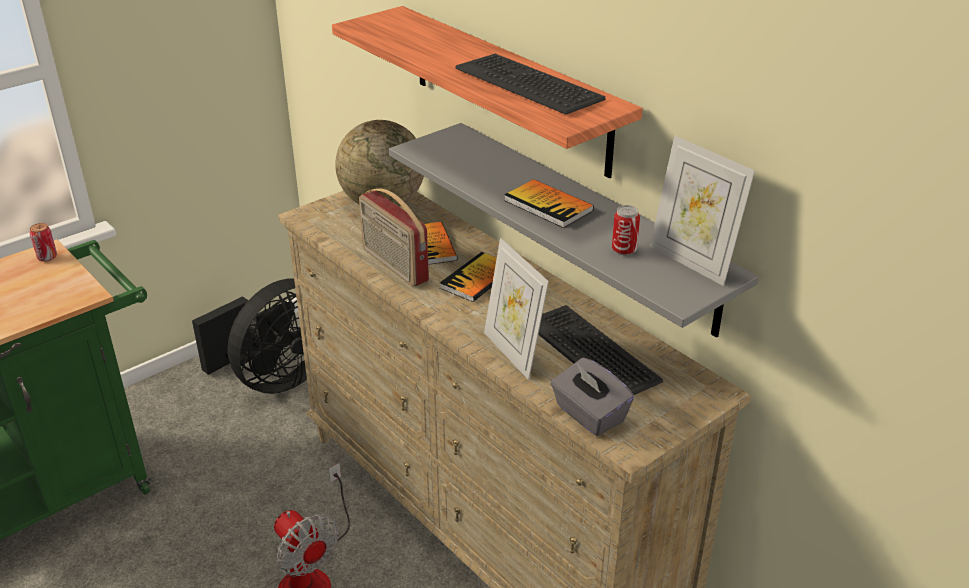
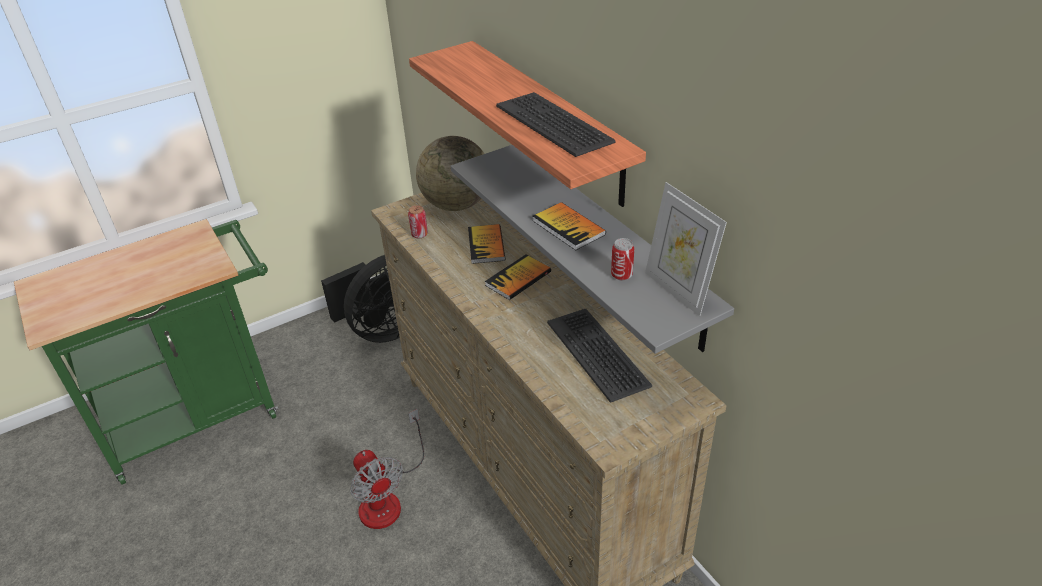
camera: 10 degrees right, 5 degrees up
can [30,223,57,261] -> can moved to [408,206,428,239]
radio [359,188,429,286] -> none
picture frame [484,238,549,380] -> none
grey tissue box [550,357,634,436] -> none

